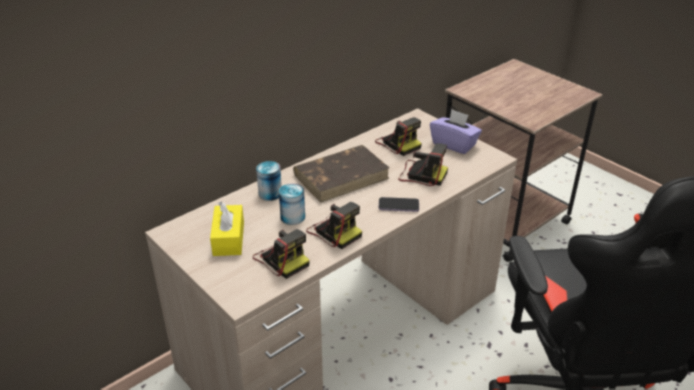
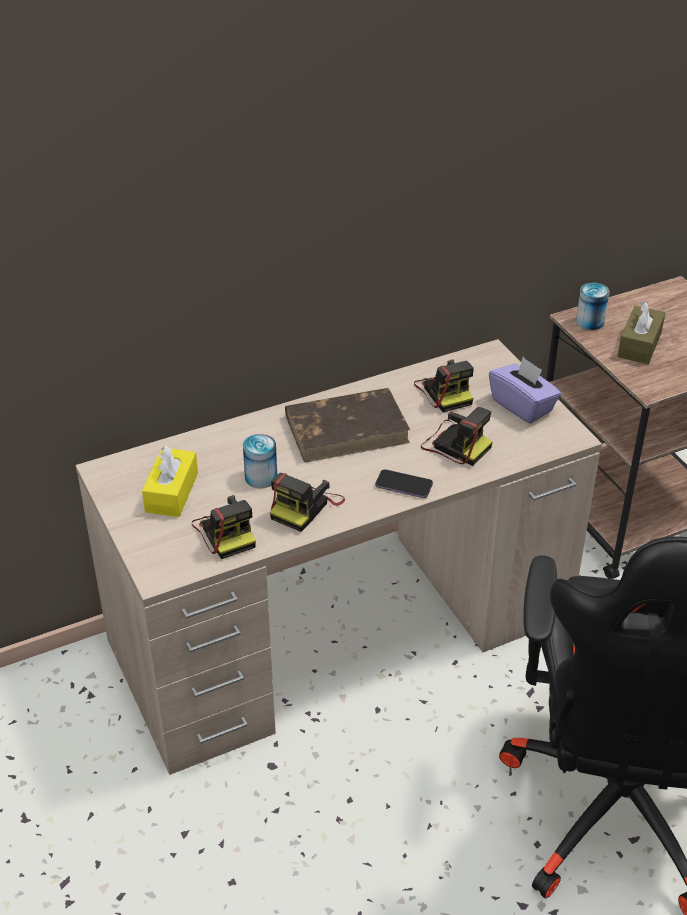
camera: 15 degrees right, 5 degrees up
can [256,161,282,201] -> can moved to [576,283,609,330]
camera [306,202,362,249] -> camera turned 60 degrees clockwise [270,473,345,532]
none -> brown tissue box [617,301,665,364]

